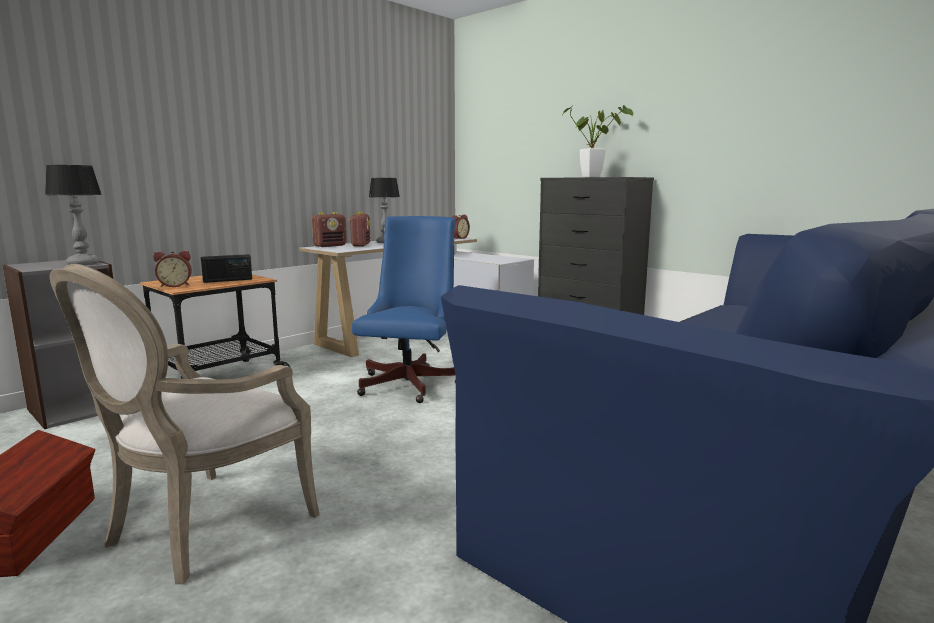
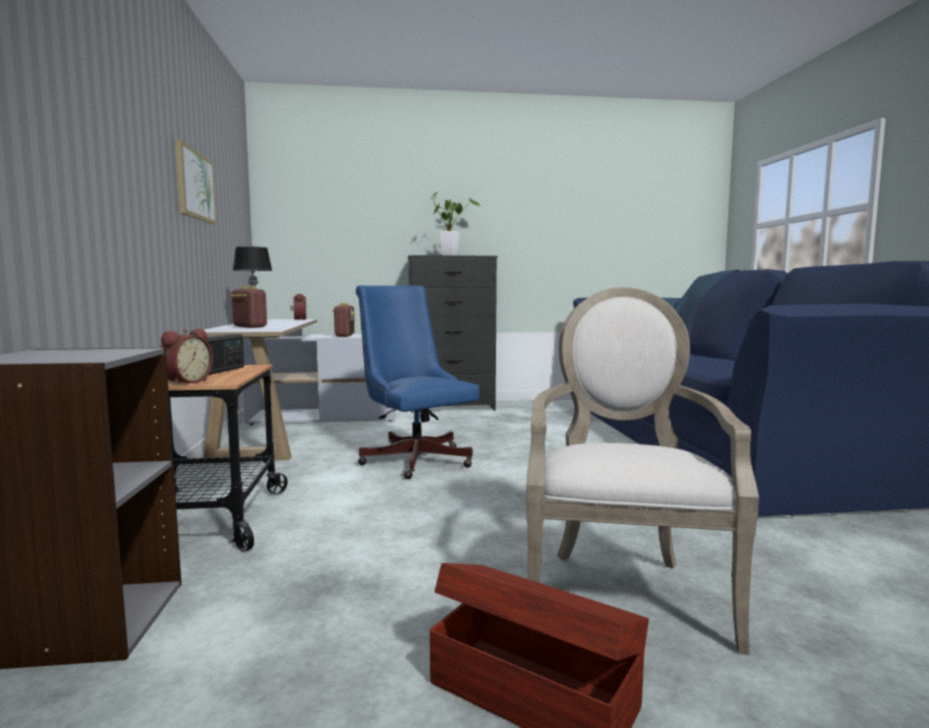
camera: 50 degrees left, 5 degrees down
table lamp [45,165,102,265] -> none
armchair [49,264,320,584] -> armchair turned 150 degrees counterclockwise [526,287,759,655]
radio [312,212,347,247] -> radio moved to [332,303,355,337]
none -> picture [175,140,216,225]

